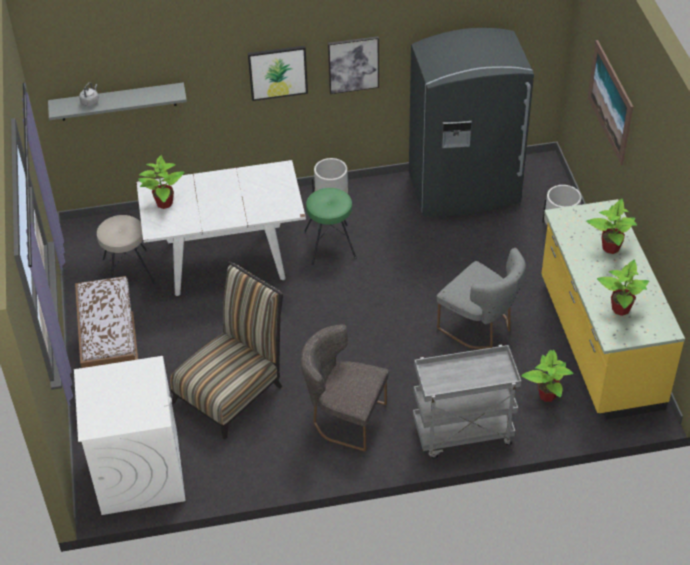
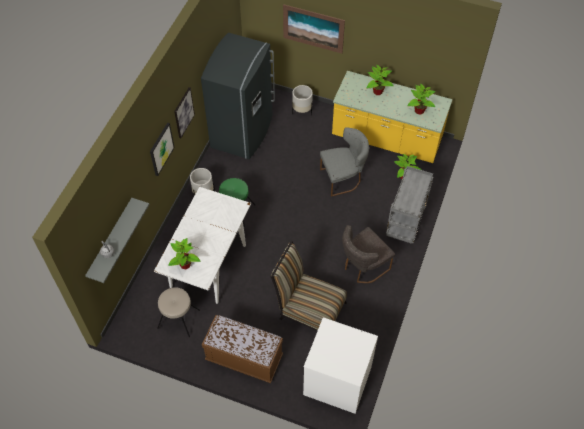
camera: 60 degrees left, 10 degrees up
chair [170,261,283,440] -> chair turned 45 degrees counterclockwise [271,240,347,331]

